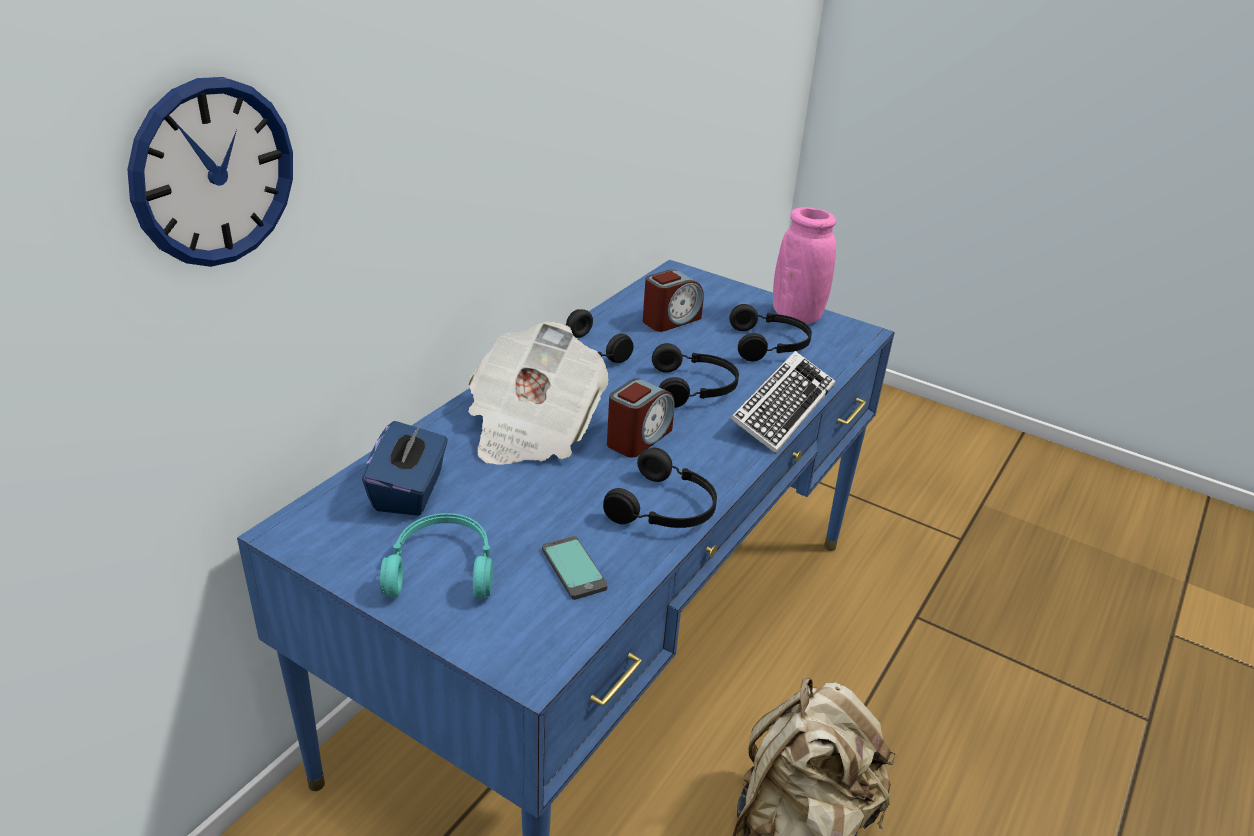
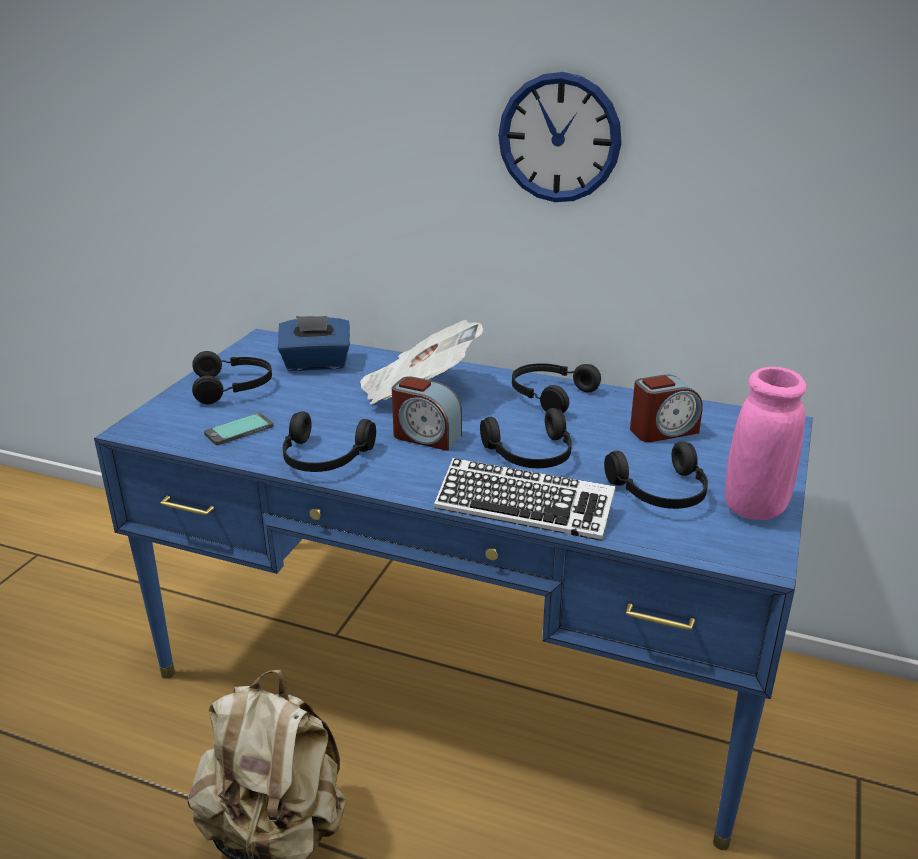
camera: 80 degrees right, 5 degrees down
wall clock [127,77,293,267] -> wall clock moved to [498,72,622,202]
turquoise headphones [380,513,493,599] -> black headphones [192,351,272,404]
alarm clock [643,269,704,332] -> alarm clock turned 60 degrees counterclockwise [630,375,703,442]

